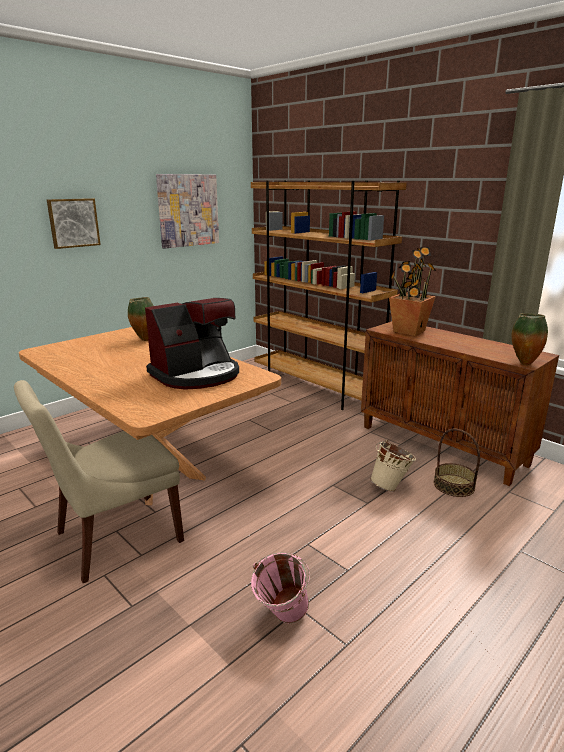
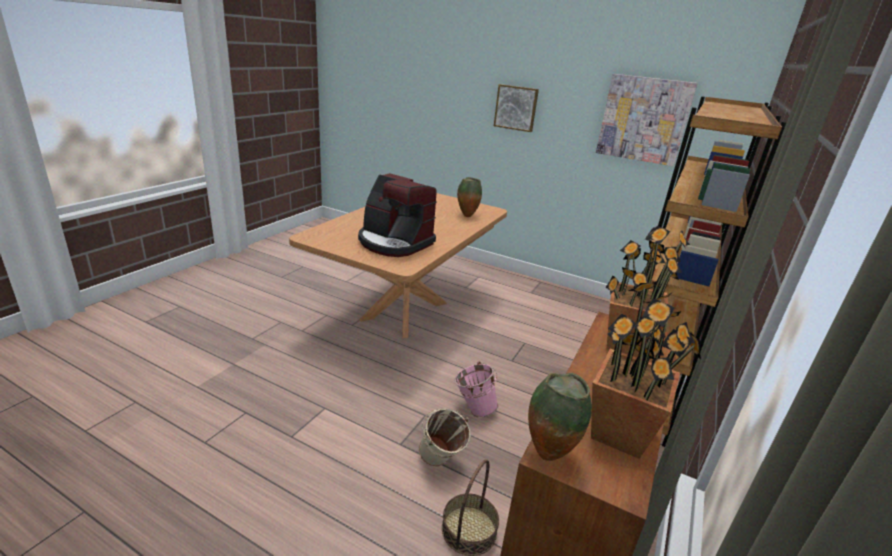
camera: 70 degrees right, 5 degrees up
beige chair [14,380,184,583] -> none
pink bucket [251,552,310,623] -> pink bucket moved to [454,361,498,417]
none -> potted plant [591,281,701,459]

